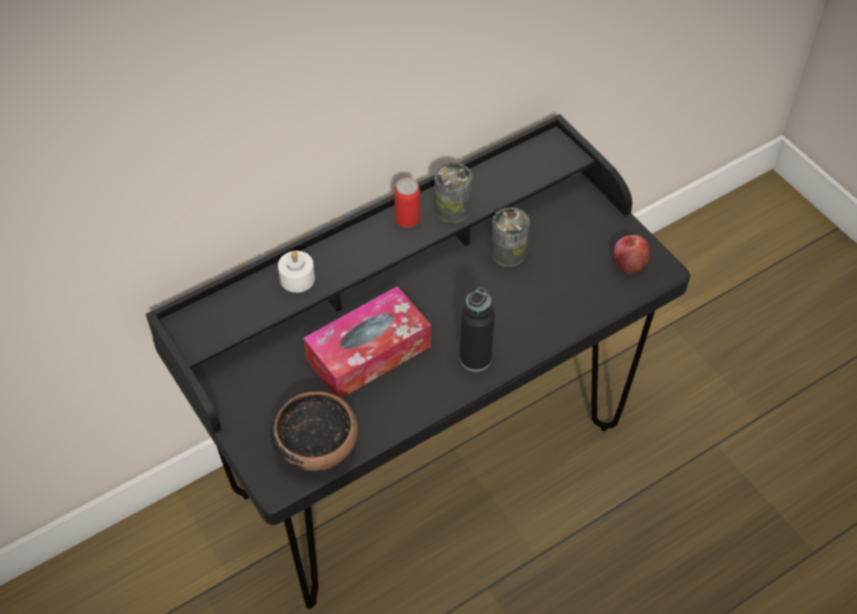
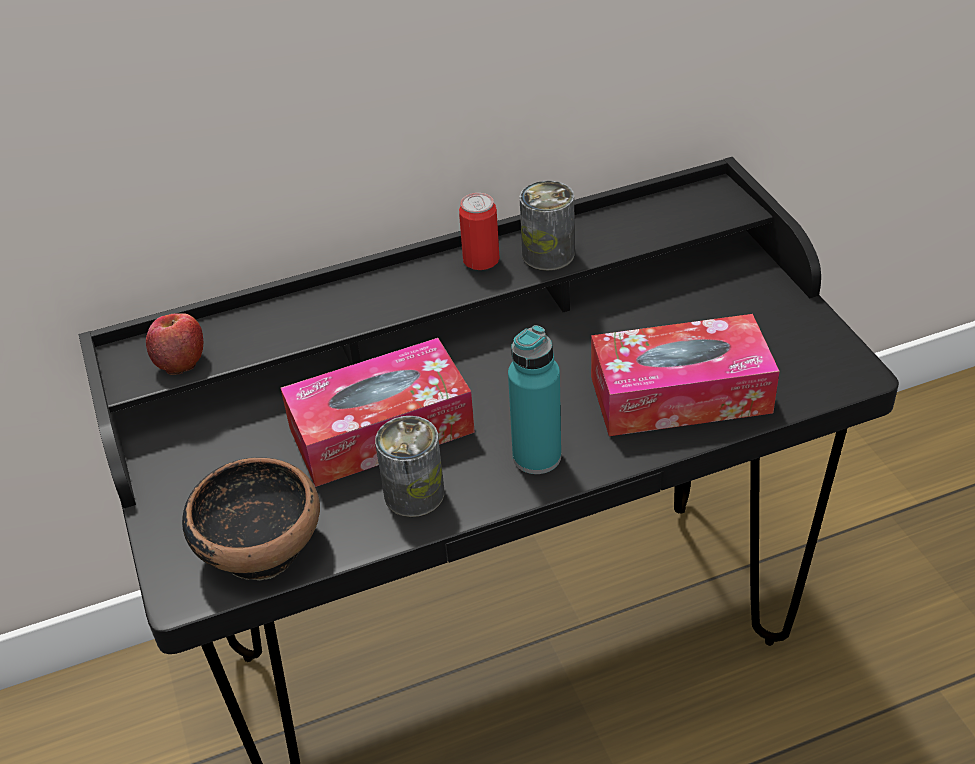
camera: 15 degrees right, 10 degrees down
white candle [278,251,315,293] -> none
black bottle [460,288,495,372] -> turquoise bottle [508,325,561,474]
can [491,208,530,267] -> can moved to [375,416,445,517]
apple [614,235,650,275] -> apple moved to [146,313,203,375]
none -> tissue box [591,314,780,436]

